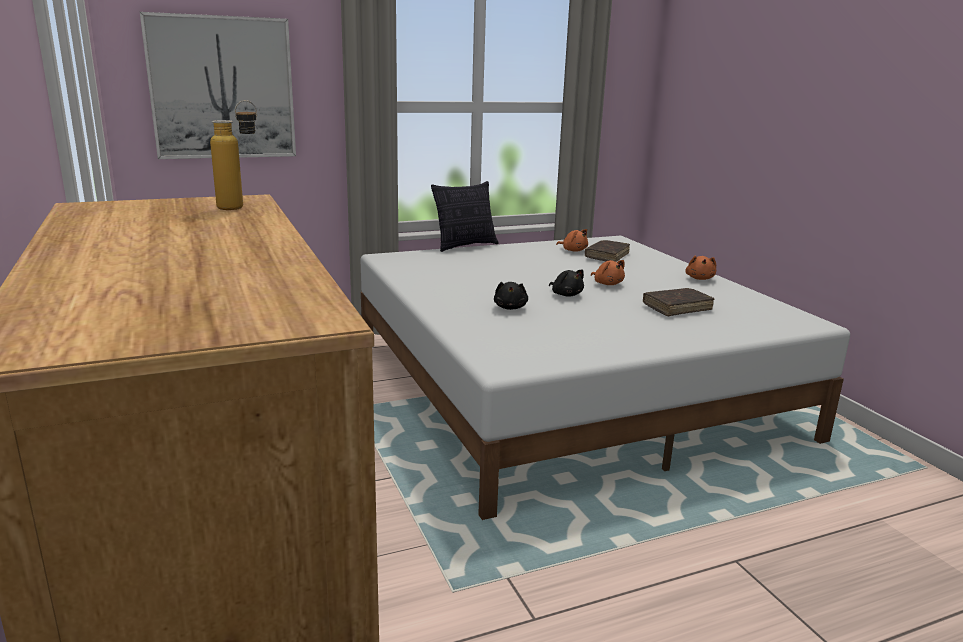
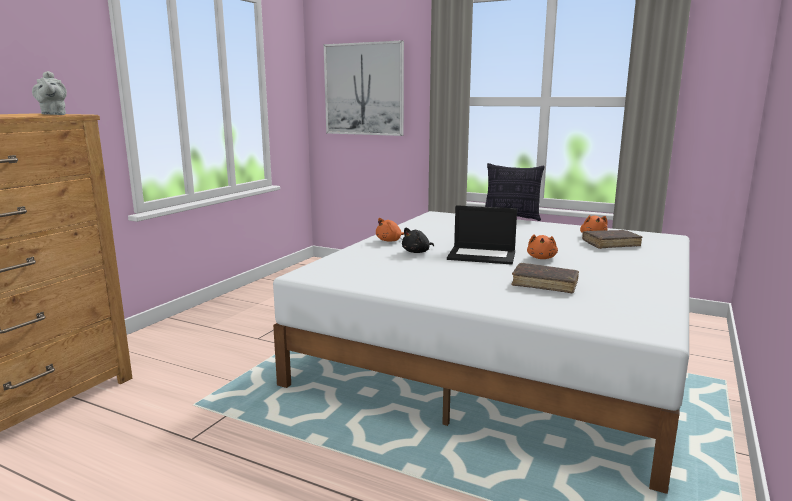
camera: 50 degrees right, 5 degrees down
bottle [210,100,257,210] -> grey teapot [32,71,67,115]
black plush toy [549,270,584,296] -> laptop [447,205,517,265]
orange plush toy [685,255,716,280] -> orange plush toy moved to [376,218,404,242]

